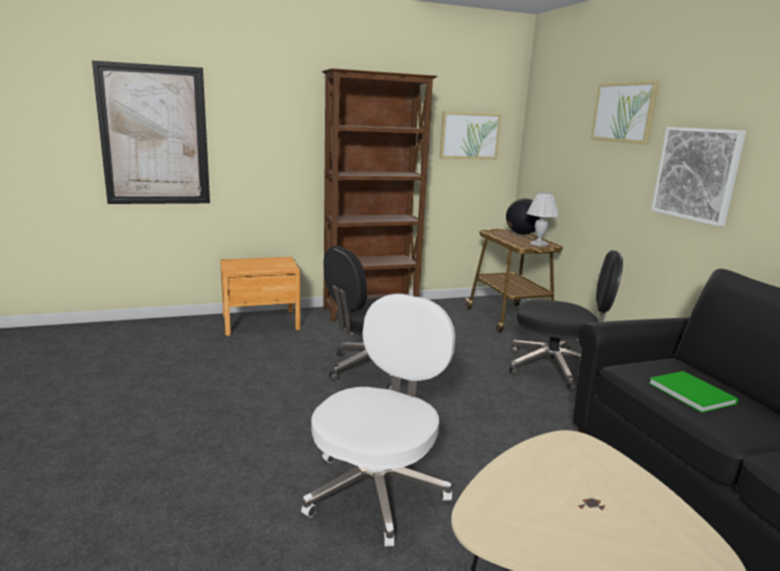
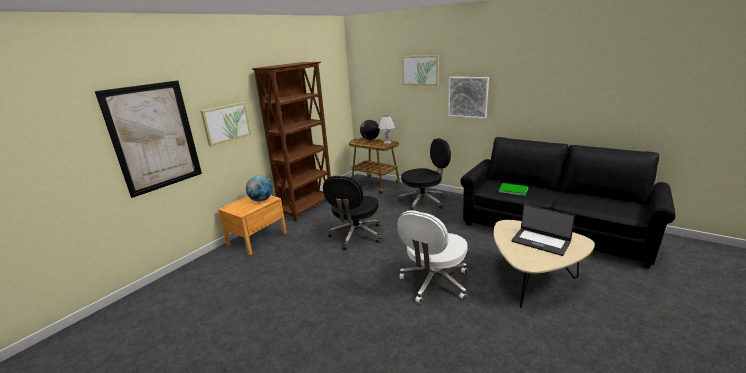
camera: 35 degrees left, 5 degrees up
white office chair [301,294,455,546] -> white office chair turned 135 degrees counterclockwise [397,210,468,303]
picture [440,111,501,159] -> picture moved to [201,102,251,146]
none -> globe [246,176,273,202]
none -> laptop [512,204,575,256]

